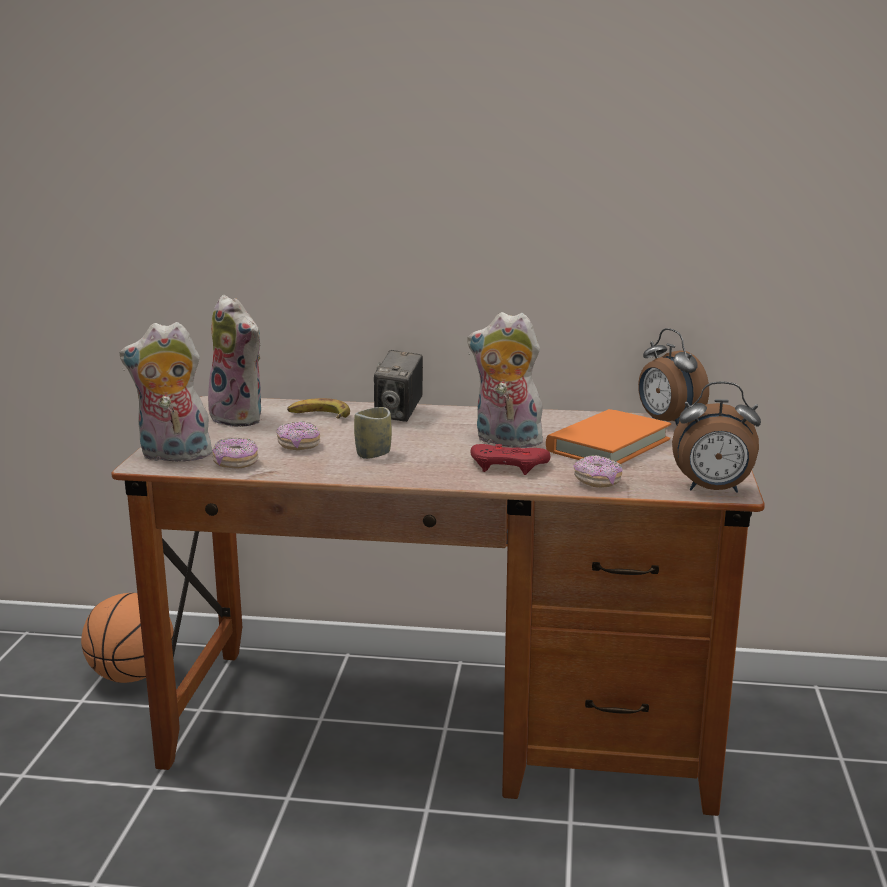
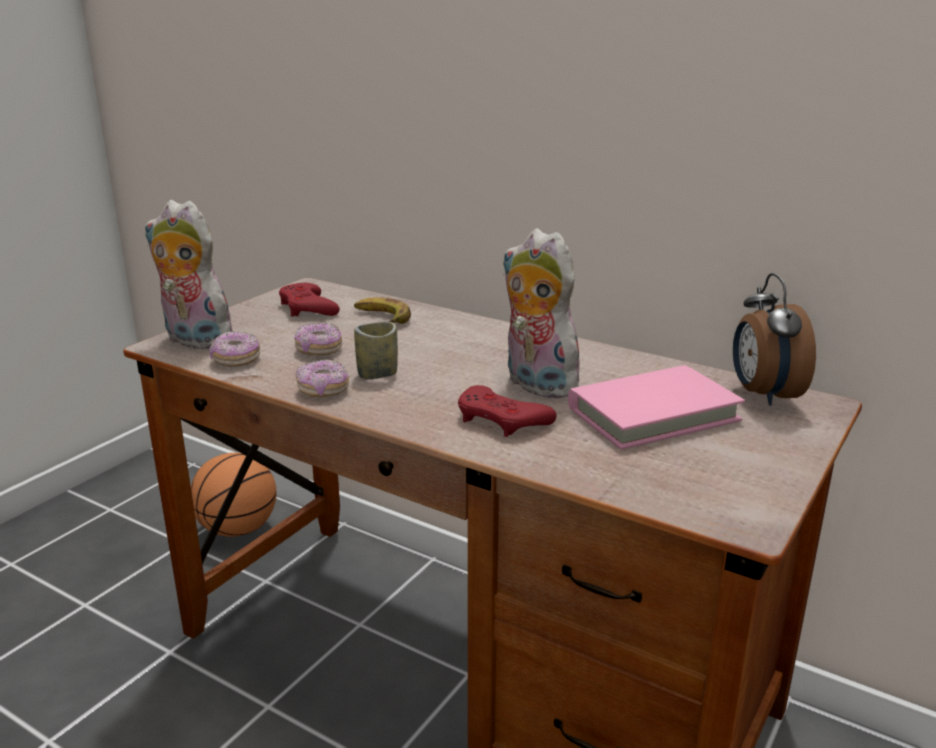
camera: 25 degrees right, 5 degrees up
plush toy [208,295,262,427] -> red game controller [279,283,340,316]
camera [374,350,423,422] -> none
orange book [546,409,671,464] -> pink book [568,365,745,450]
donut [574,455,623,488] -> donut moved to [296,359,349,398]
alarm clock [672,381,761,493] -> none

